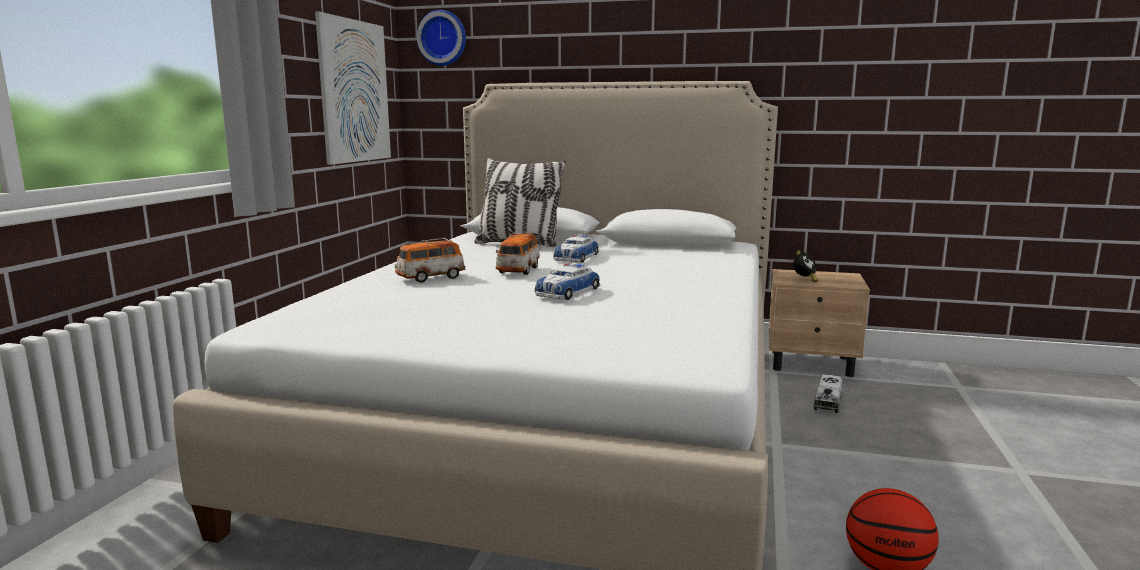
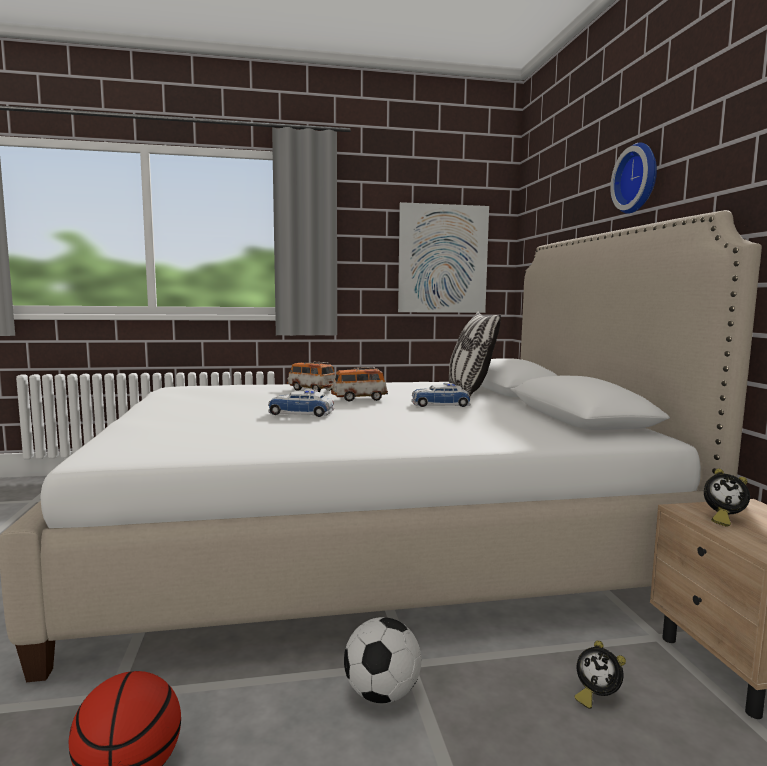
camera: 65 degrees right, 5 degrees down
wall clock [417,10,466,66] -> wall clock moved to [610,143,657,214]
toy truck [813,374,843,413] -> alarm clock [574,641,626,709]
none -> football [344,617,421,703]

